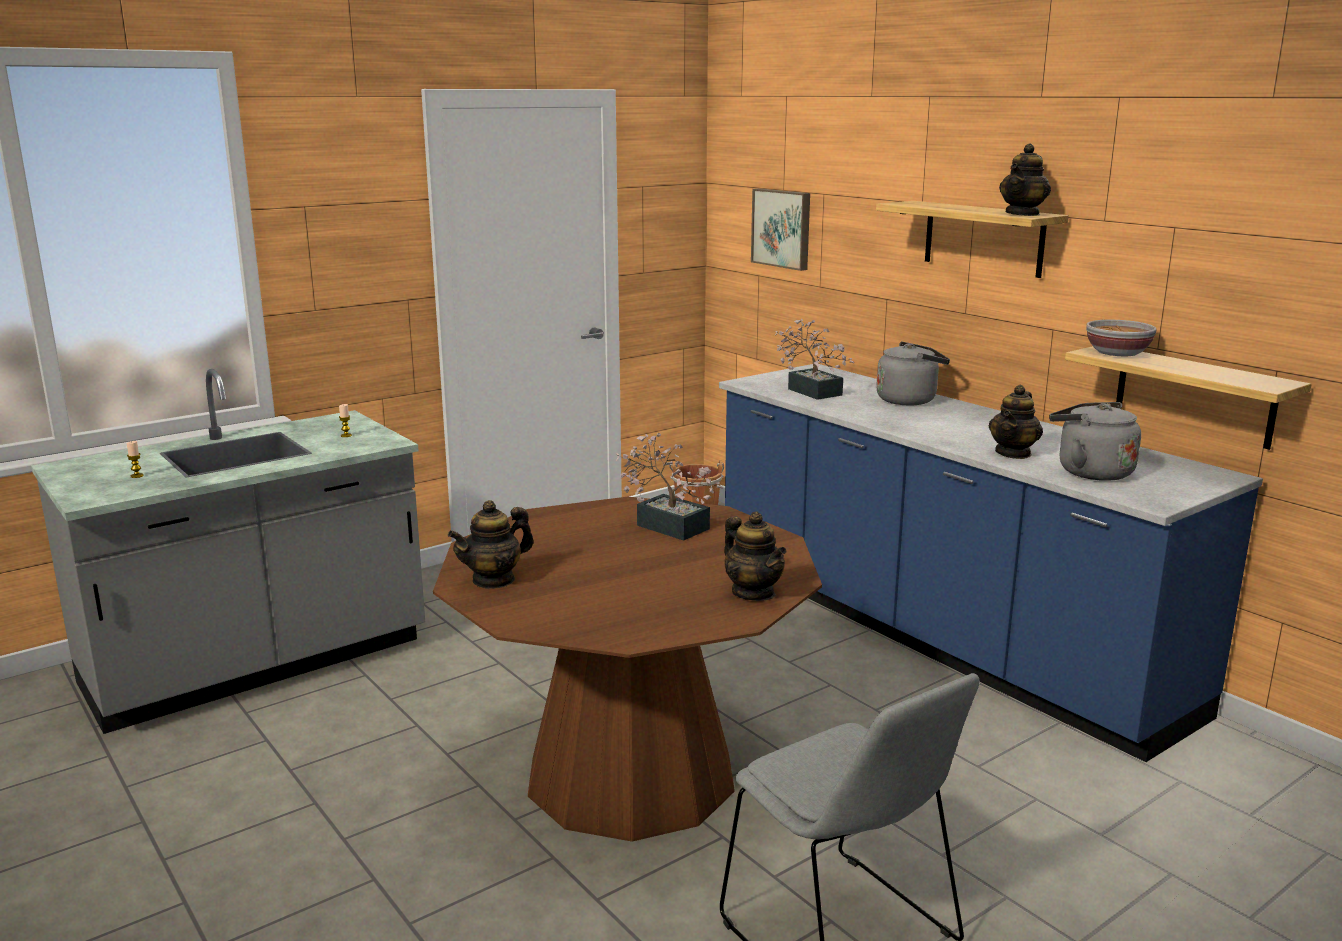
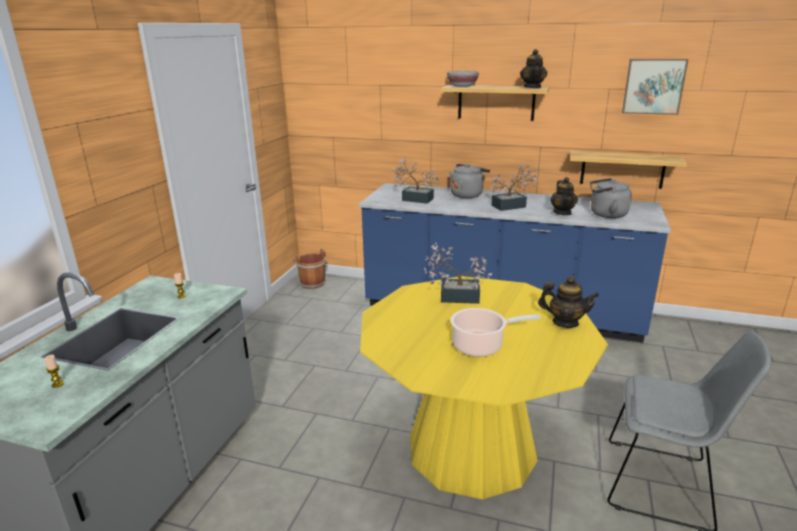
camera: 35 degrees left, 5 degrees up
brown dining table [433,497,822,841] -> yellow dining table [360,276,608,499]
teapot [448,500,534,589] -> none
picture [751,188,810,271] -> picture moved to [622,59,688,115]
bowl [1086,320,1157,356] -> bowl moved to [447,71,479,87]
none -> cooking pot [450,308,540,357]
none -> potted plant [489,165,538,211]

